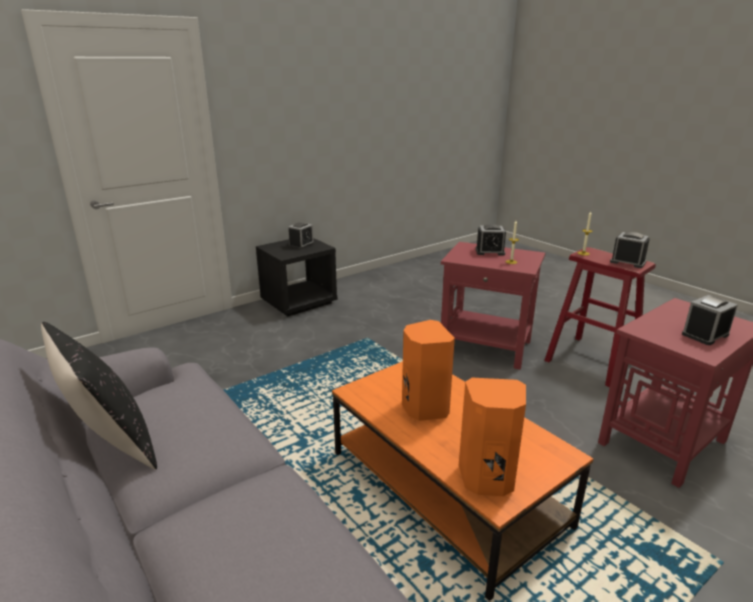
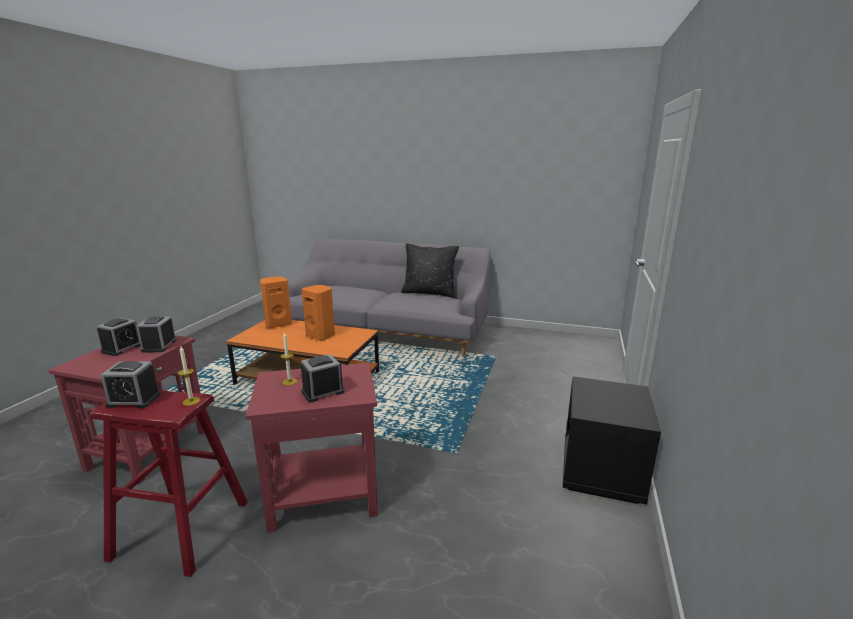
camera: 145 degrees right, 5 degrees down
alarm clock [288,222,314,249] -> alarm clock moved to [136,317,177,353]

